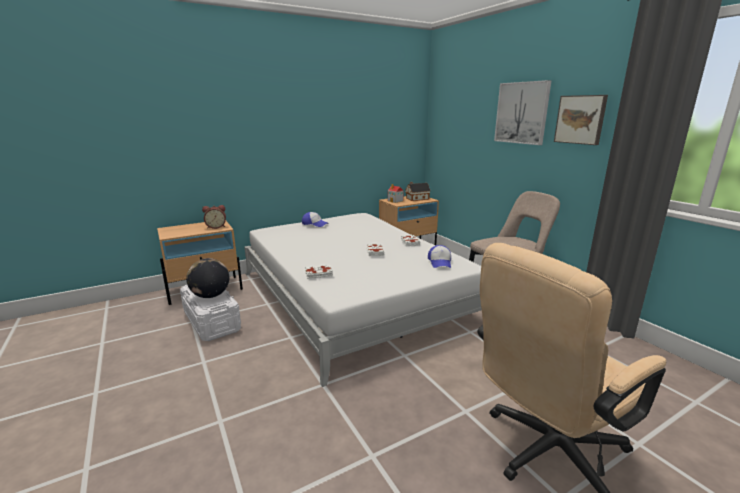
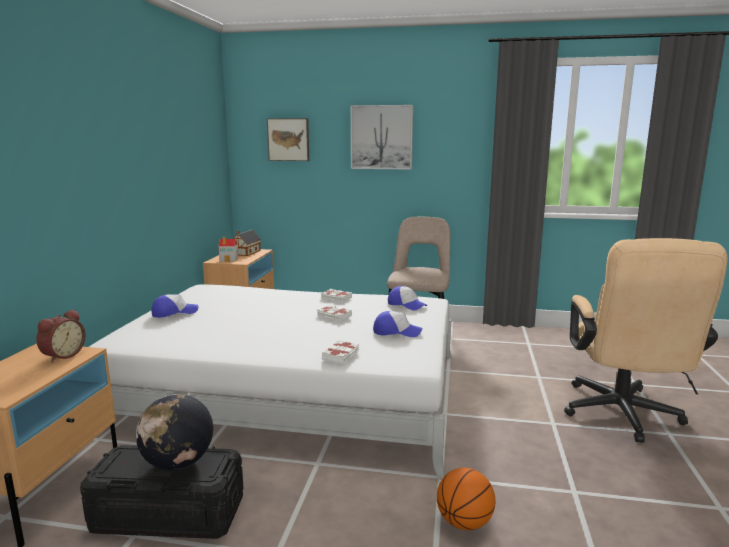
camera: 50 degrees left, 5 degrees down
white storage box [180,285,241,341] -> black storage box [80,445,243,539]
picture [554,95,608,145] -> picture moved to [267,118,309,161]
none -> cap [373,311,422,337]
none -> basketball [437,468,495,530]

